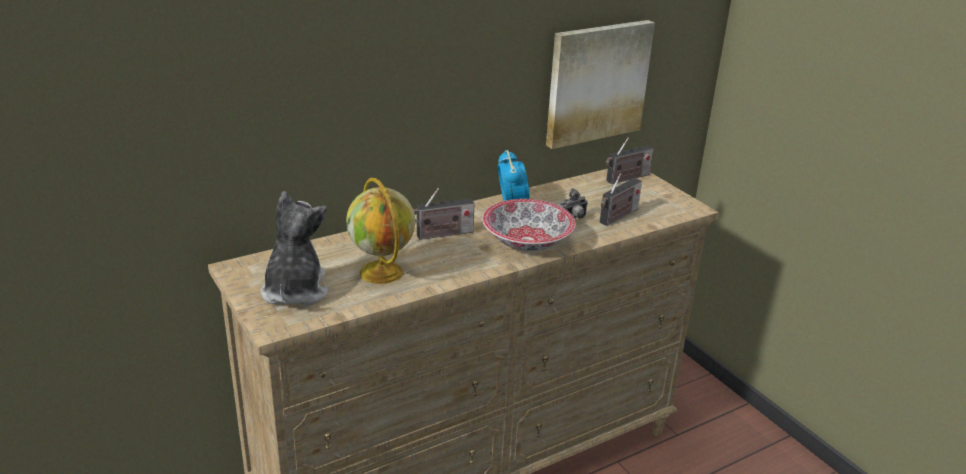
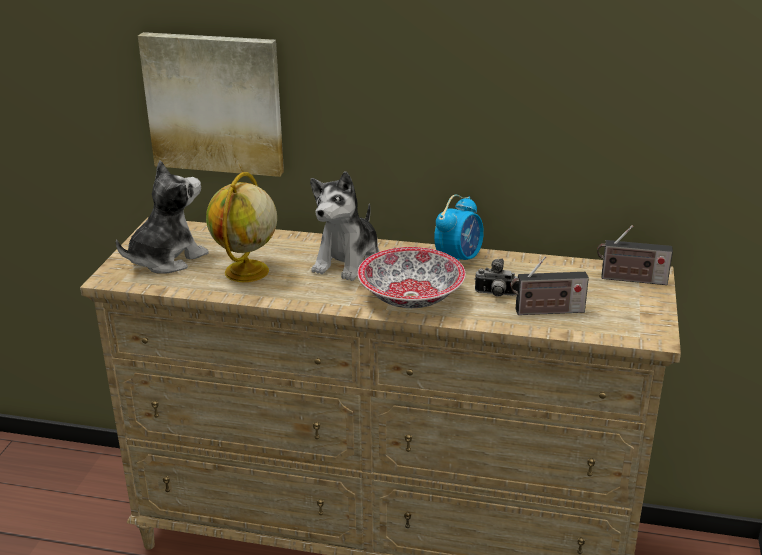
camera: 45 degrees right, 0 degrees up
radio [414,188,474,240] -> plush toy [310,171,380,281]
picture [546,20,655,149] -> picture moved to [138,32,284,177]

